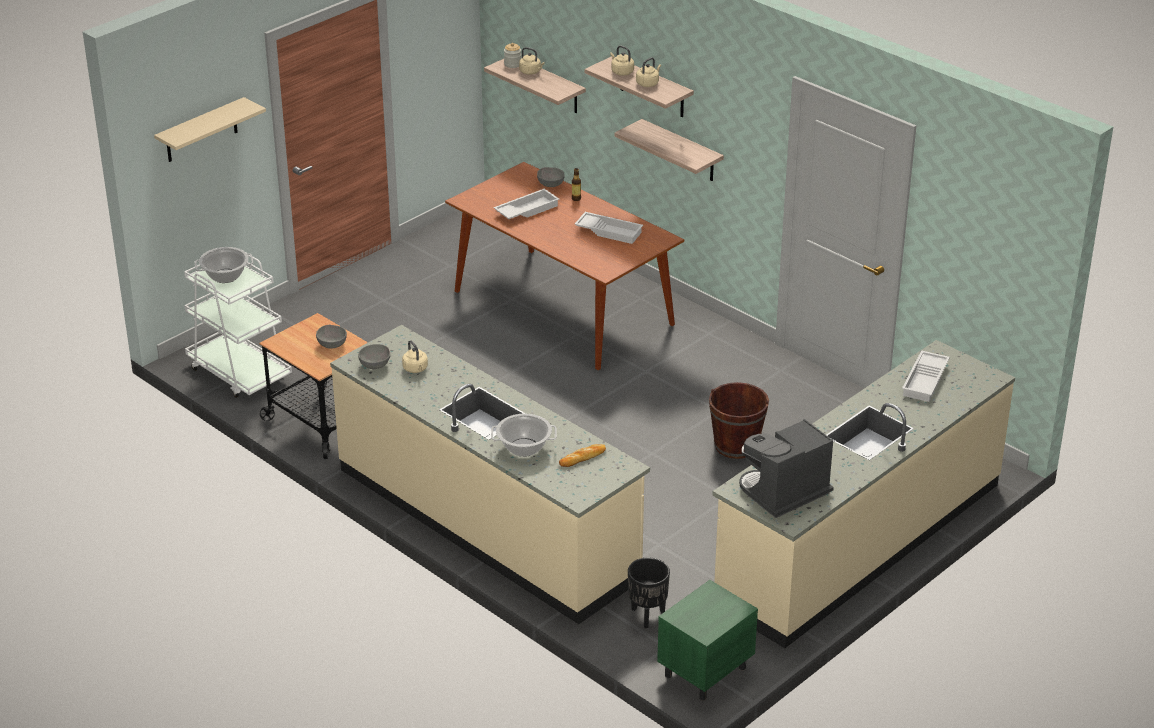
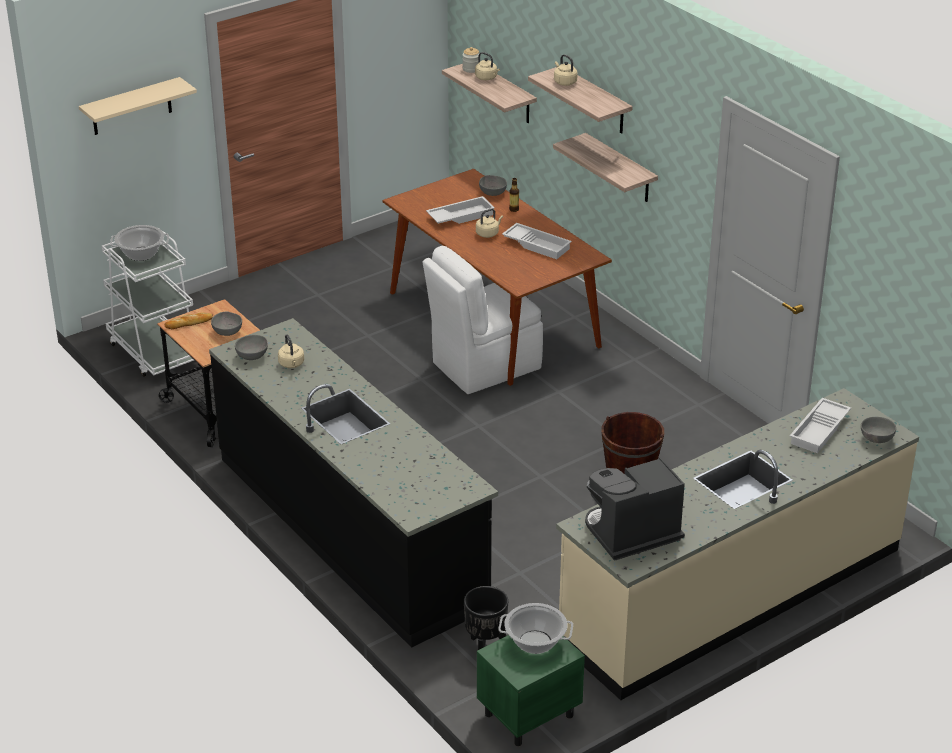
camera: 10 degrees right, 0 degrees up
beige counter [330,325,650,624] -> black counter [209,318,498,648]
cooking pot [491,414,557,457] -> cooking pot moved to [498,603,573,654]
bread [559,444,606,467] -> bread moved to [165,313,213,329]
beige kettle [636,57,661,87] -> beige kettle moved to [476,209,503,238]
none -> white chair [423,246,543,394]
none -> grey bowl [861,417,896,443]

